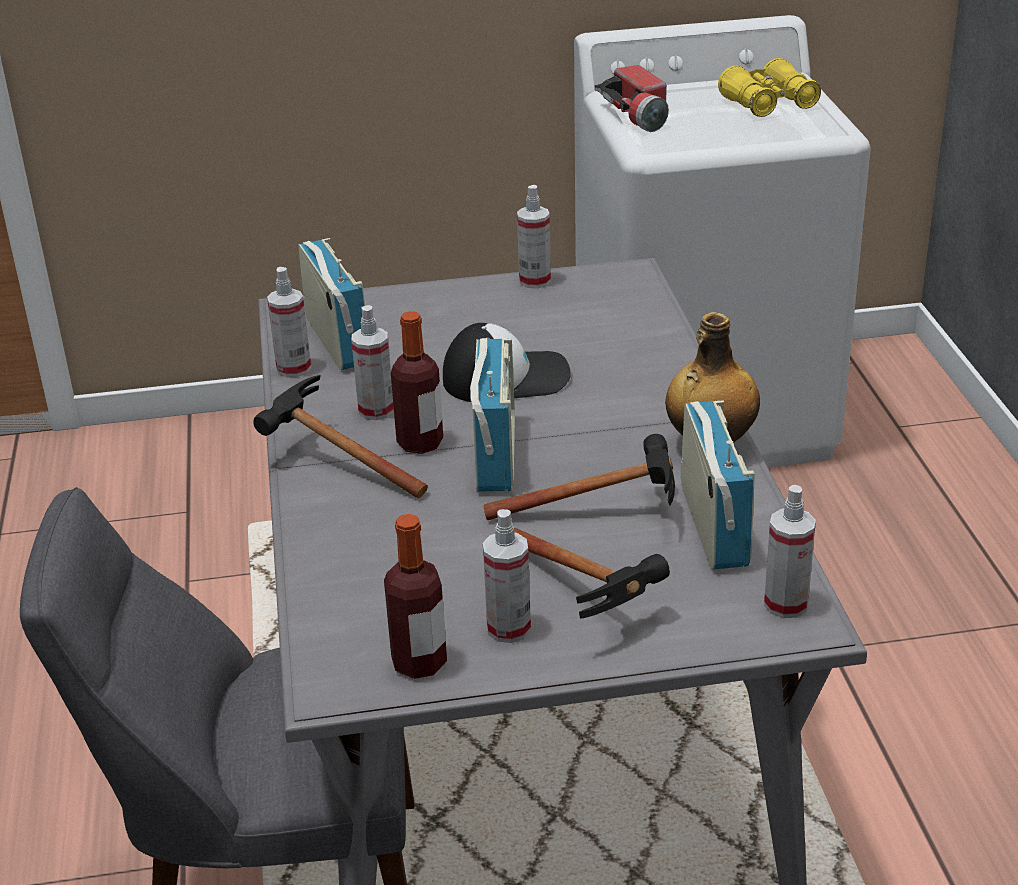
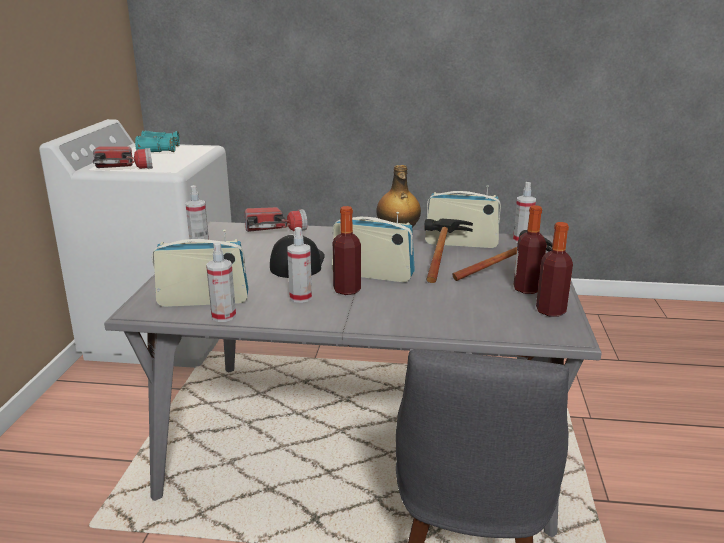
camera: 75 degrees left, 10 degrees down
hammer [253,375,428,498] -> none
spray bottle [483,509,531,643] -> bottle [514,205,546,294]
yellow binoculars [718,58,821,117] -> turquoise binoculars [135,131,180,152]
none -> flashlight [245,207,308,232]

